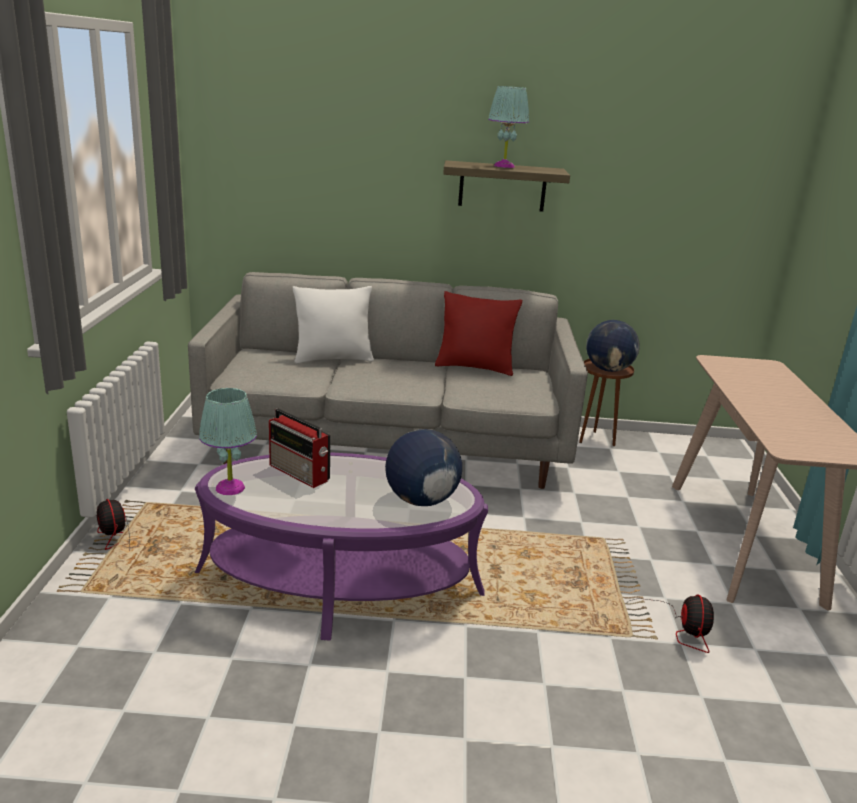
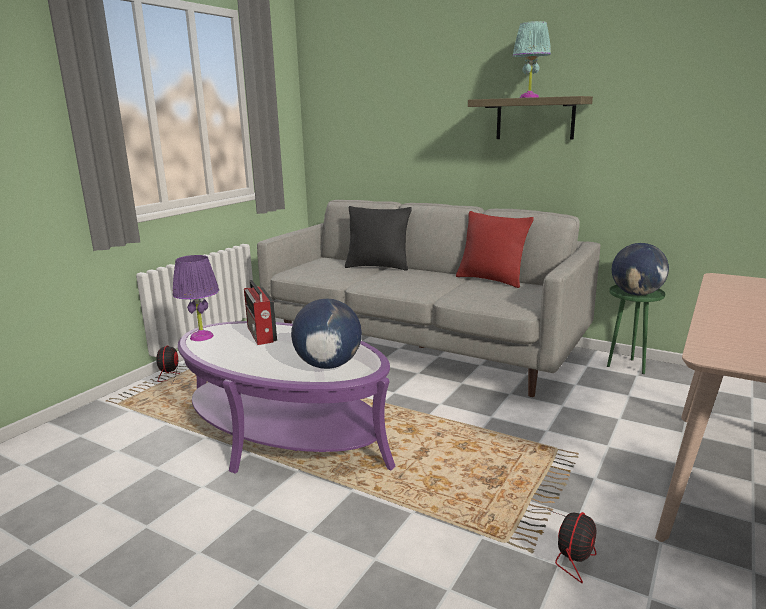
camera: 30 degrees right, 5 degrees down
turquoise table lamp [199,388,257,495] -> purple table lamp [173,255,219,341]
white pillow [293,286,374,364] -> black pillow [345,206,412,271]
brown side table [579,359,634,446] -> green side table [607,285,665,374]

